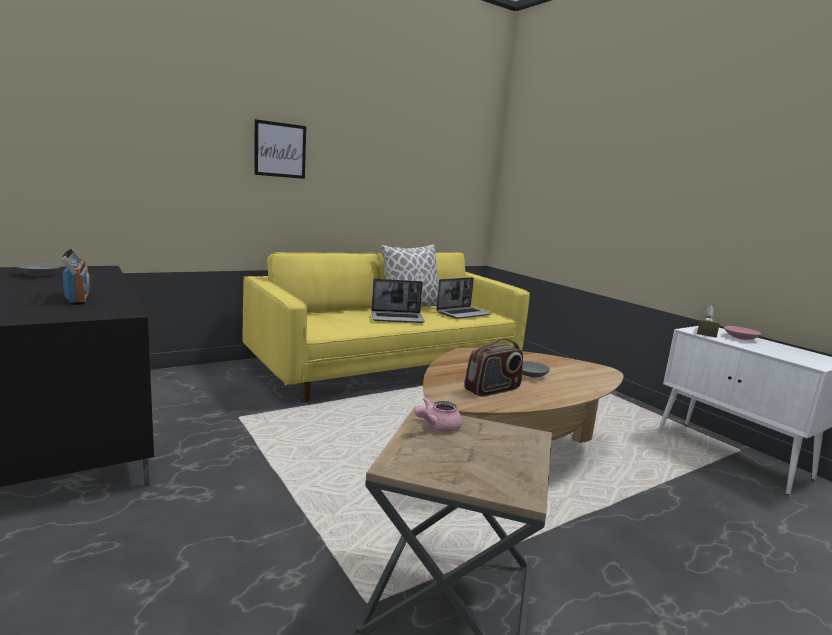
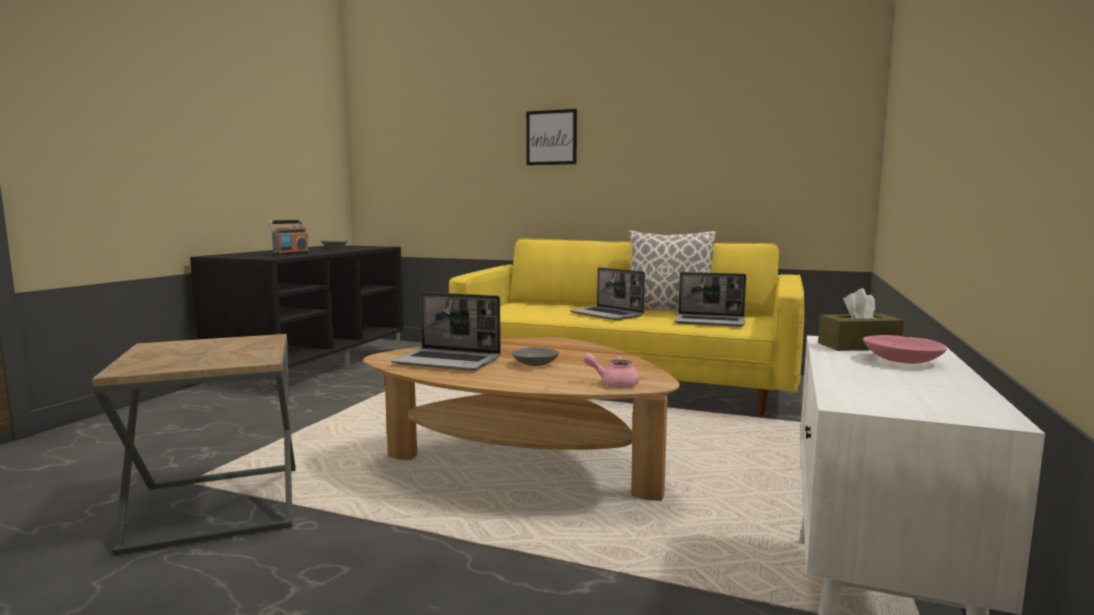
camera: 55 degrees right, 5 degrees down
pink teapot [414,397,462,432] -> pink teapot moved to [583,353,639,388]
radio [464,339,523,397] -> laptop [391,292,501,371]

